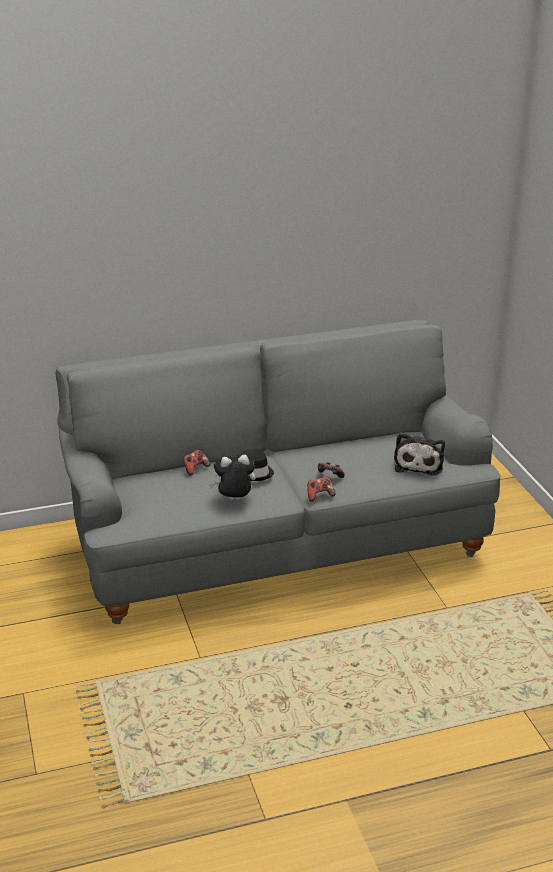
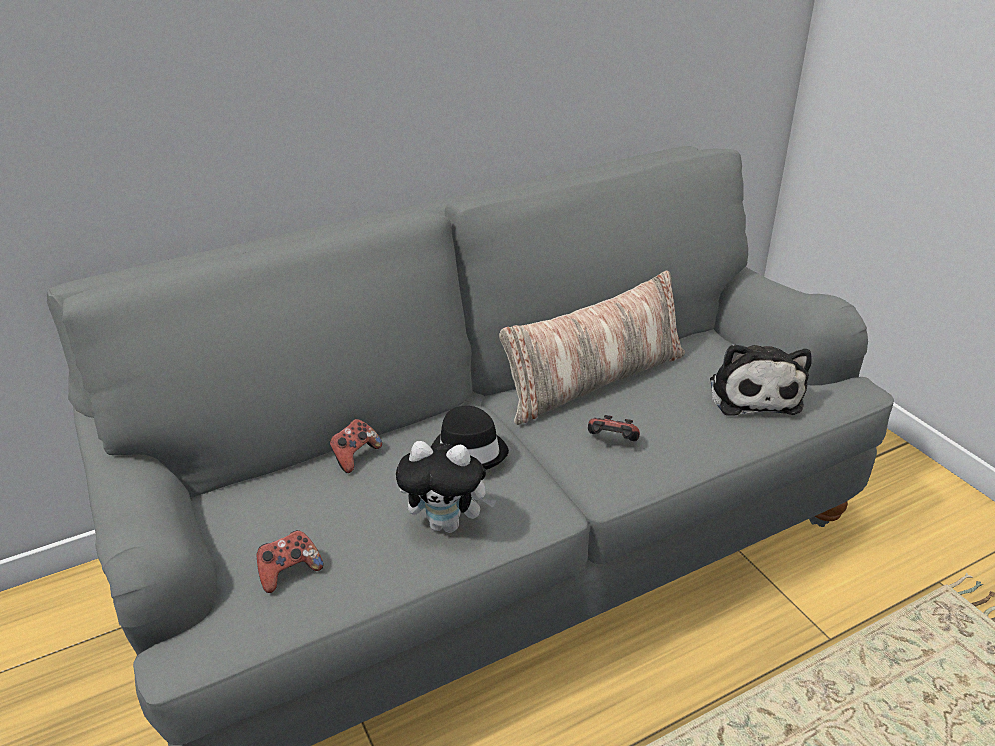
camera: 10 degrees left, 5 degrees up
plush toy [209,455,256,500] -> plush toy turned 150 degrees counterclockwise [396,441,497,533]
game controller [307,477,336,502] -> game controller moved to [257,530,323,593]
none -> pillow [499,270,685,425]

